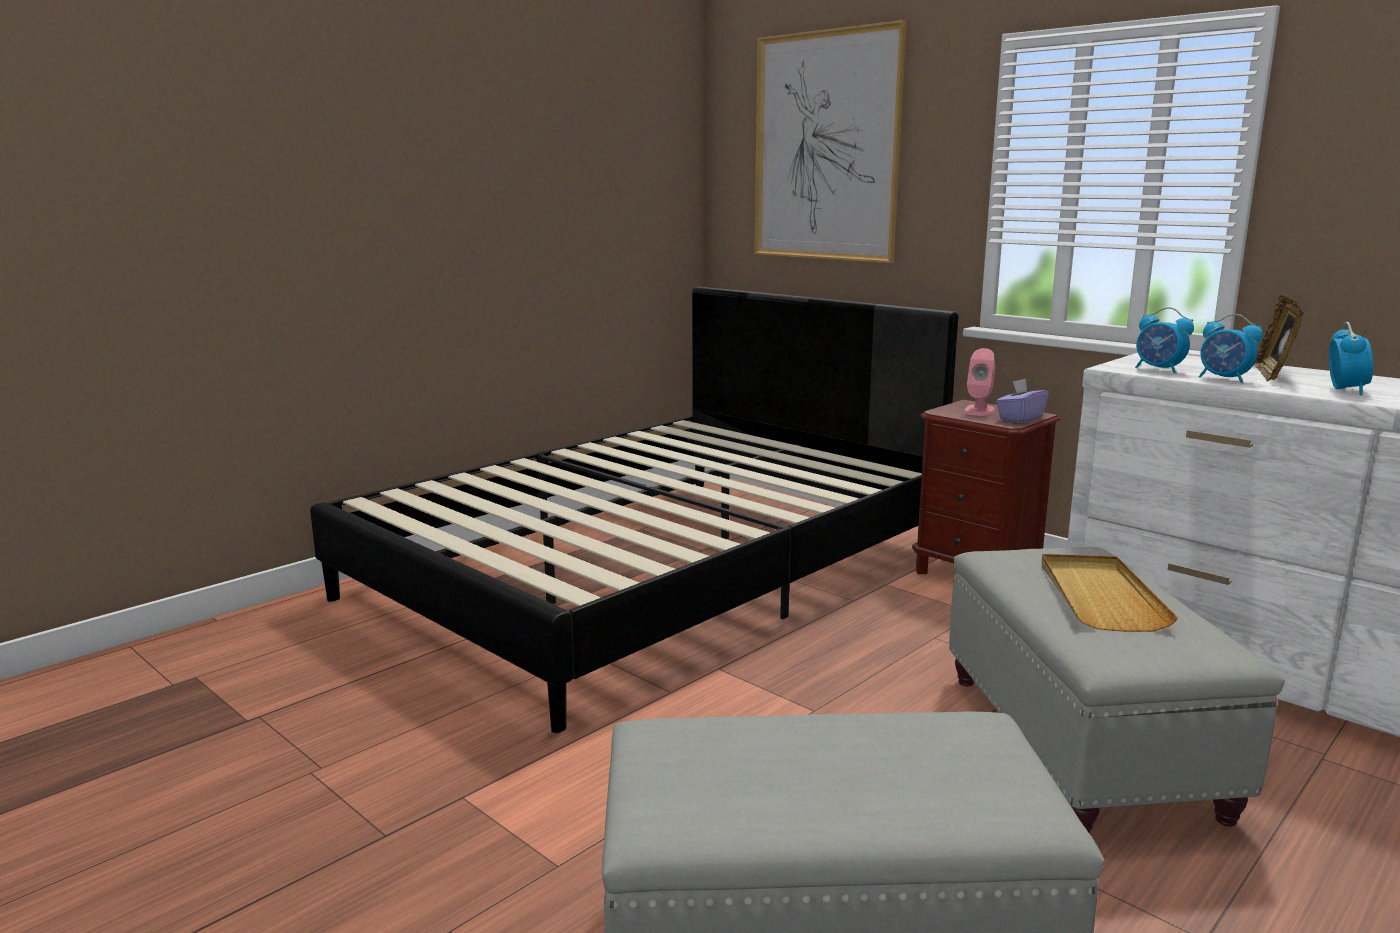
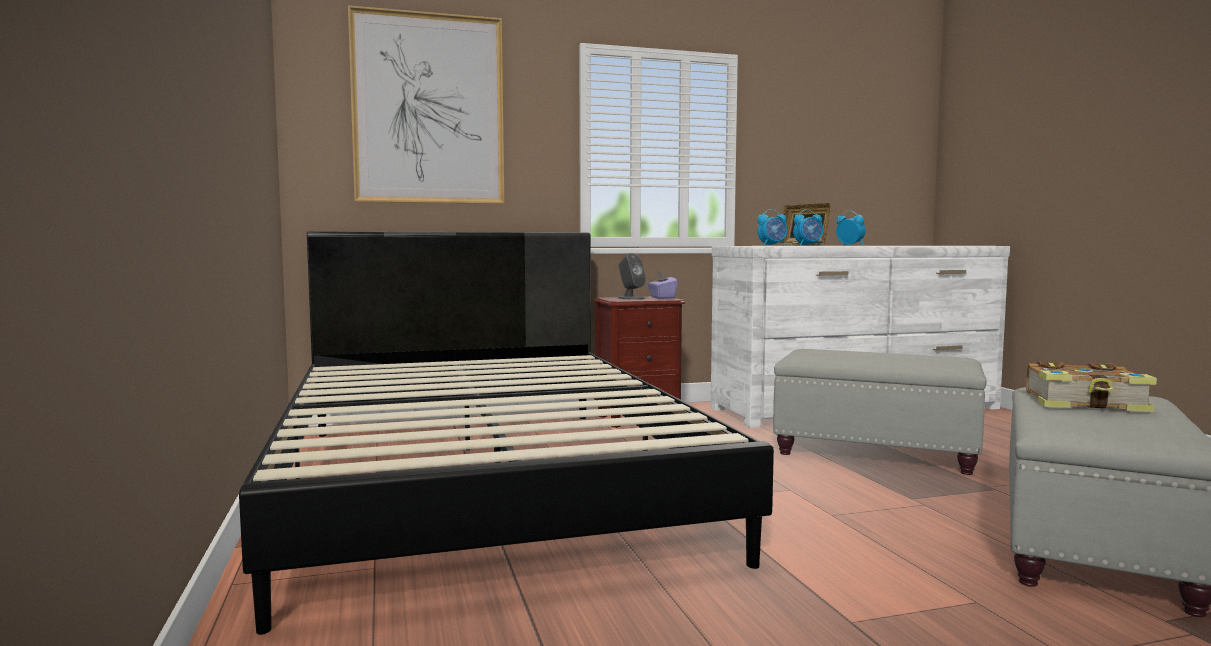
camera: 60 degrees left, 10 degrees down
pink speaker [964,348,995,416] -> grey speaker [618,253,646,300]
beige tray [1041,554,1178,632] -> none
none -> book [1026,361,1157,412]

